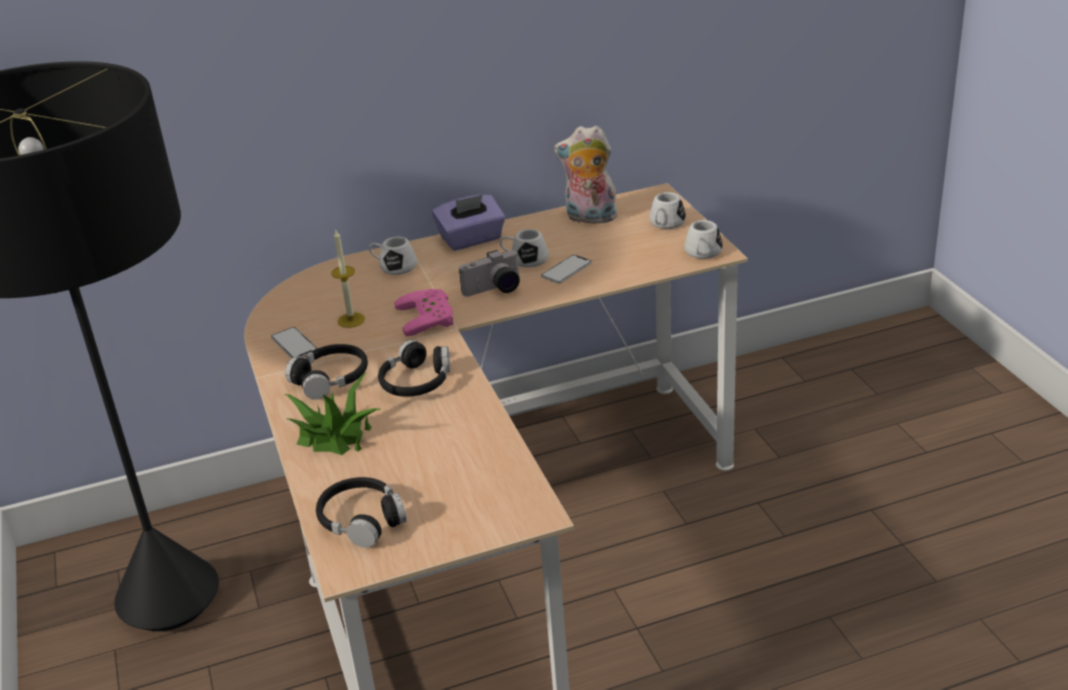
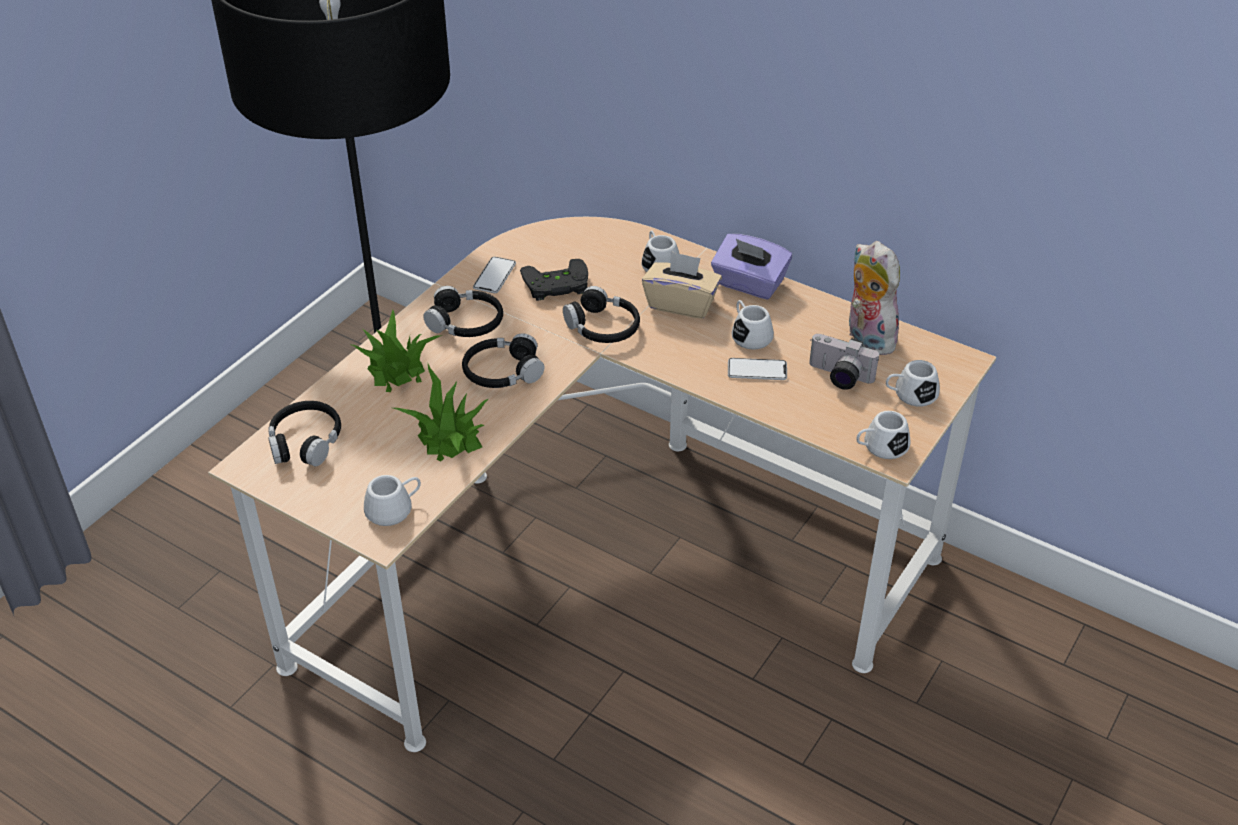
camera: 50 degrees right, 10 degrees up
candle [331,230,365,328] -> black game controller [520,259,588,301]
pink game controller [395,289,454,336] -> black headphones [563,286,640,343]
camera [459,250,520,297] -> camera moved to [809,334,879,390]
none -> white mug [364,475,421,526]
none -> potted plant [393,364,488,461]
none -> beige tissue box [642,251,722,319]

